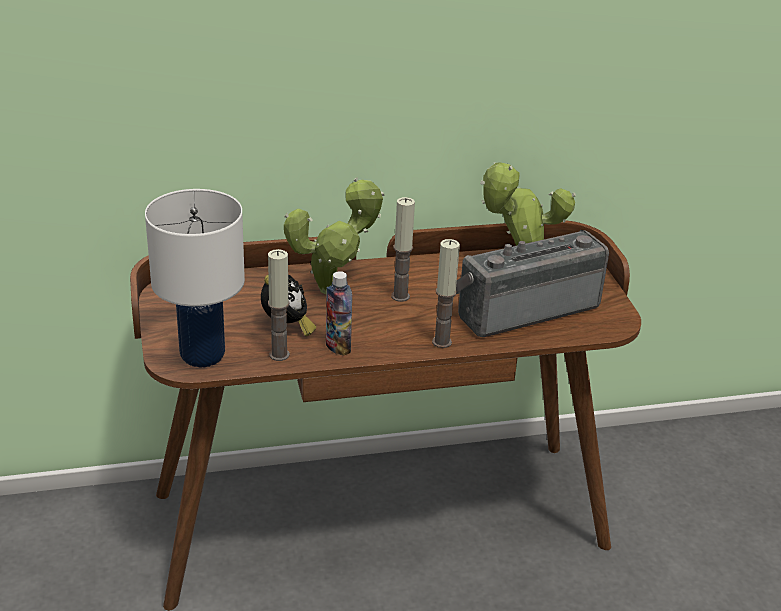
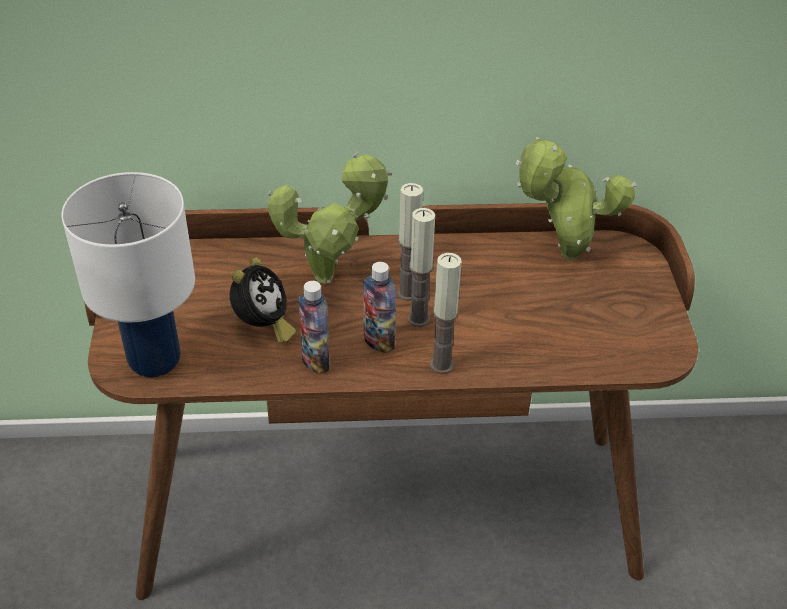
camera: 10 degrees right, 10 degrees up
candle [268,249,290,361] -> candle moved to [408,208,435,327]
radio [456,230,609,337] -> none
none -> bottle [363,262,396,354]

